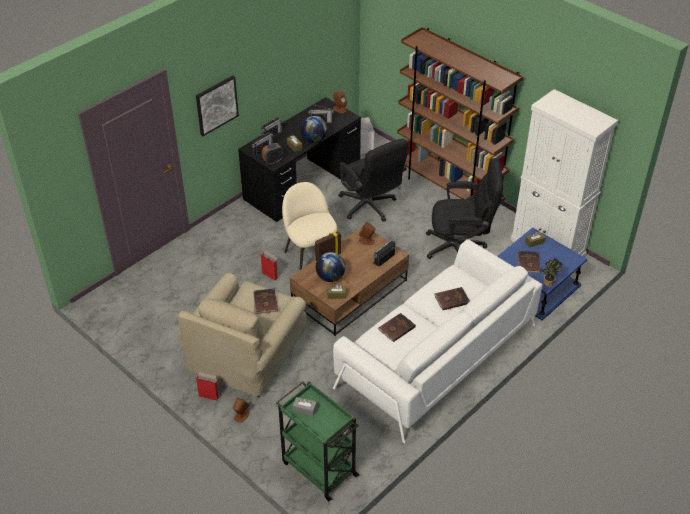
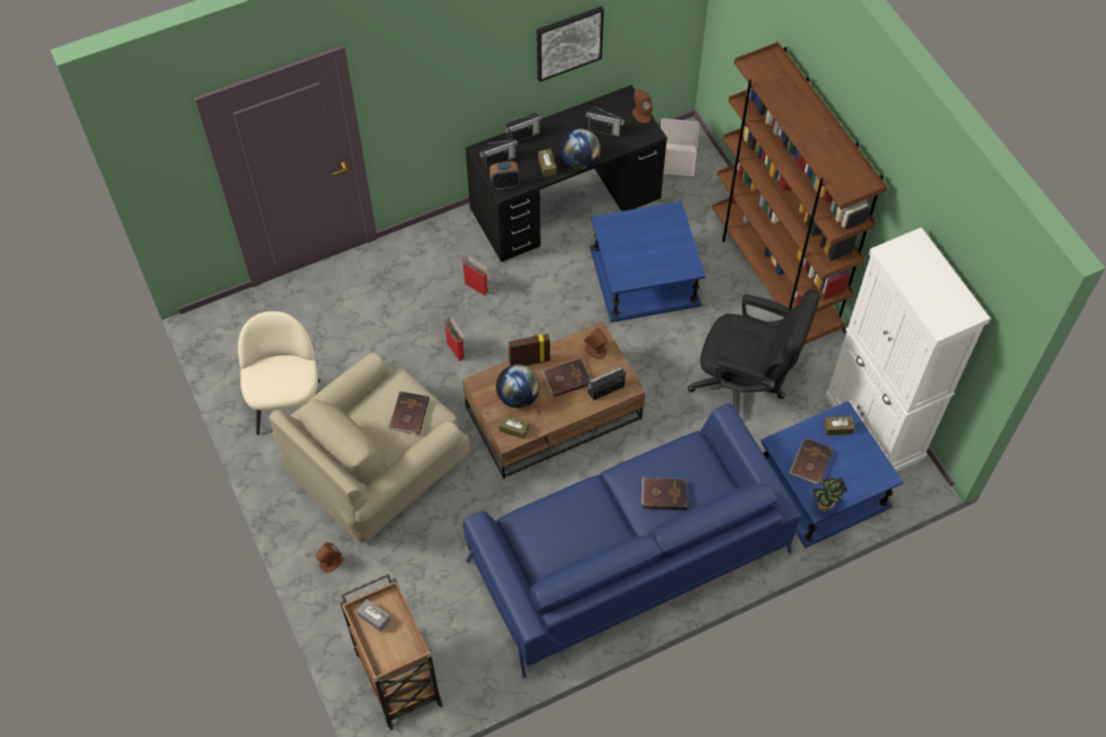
camera: 20 degrees right, 15 degrees up
cardboard box [194,372,219,401] -> cardboard box moved to [461,256,488,295]
picture [196,75,239,136] -> picture moved to [537,6,604,82]
green cart [276,381,359,501] -> brown cart [340,574,443,731]
beige chair [282,182,337,271] -> beige chair moved to [238,311,321,435]
white sofa [333,239,543,443] -> blue sofa [463,403,802,678]
black office chair [338,138,408,222] -> blue side table [590,201,706,322]
brown book [378,313,416,342] -> brown book moved to [542,359,591,397]

